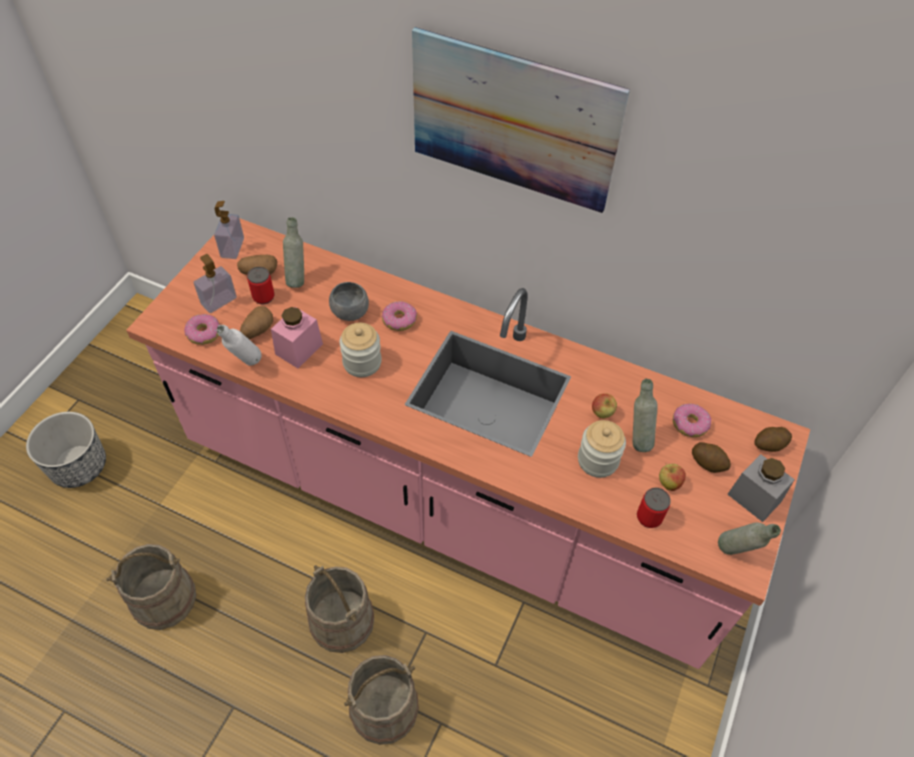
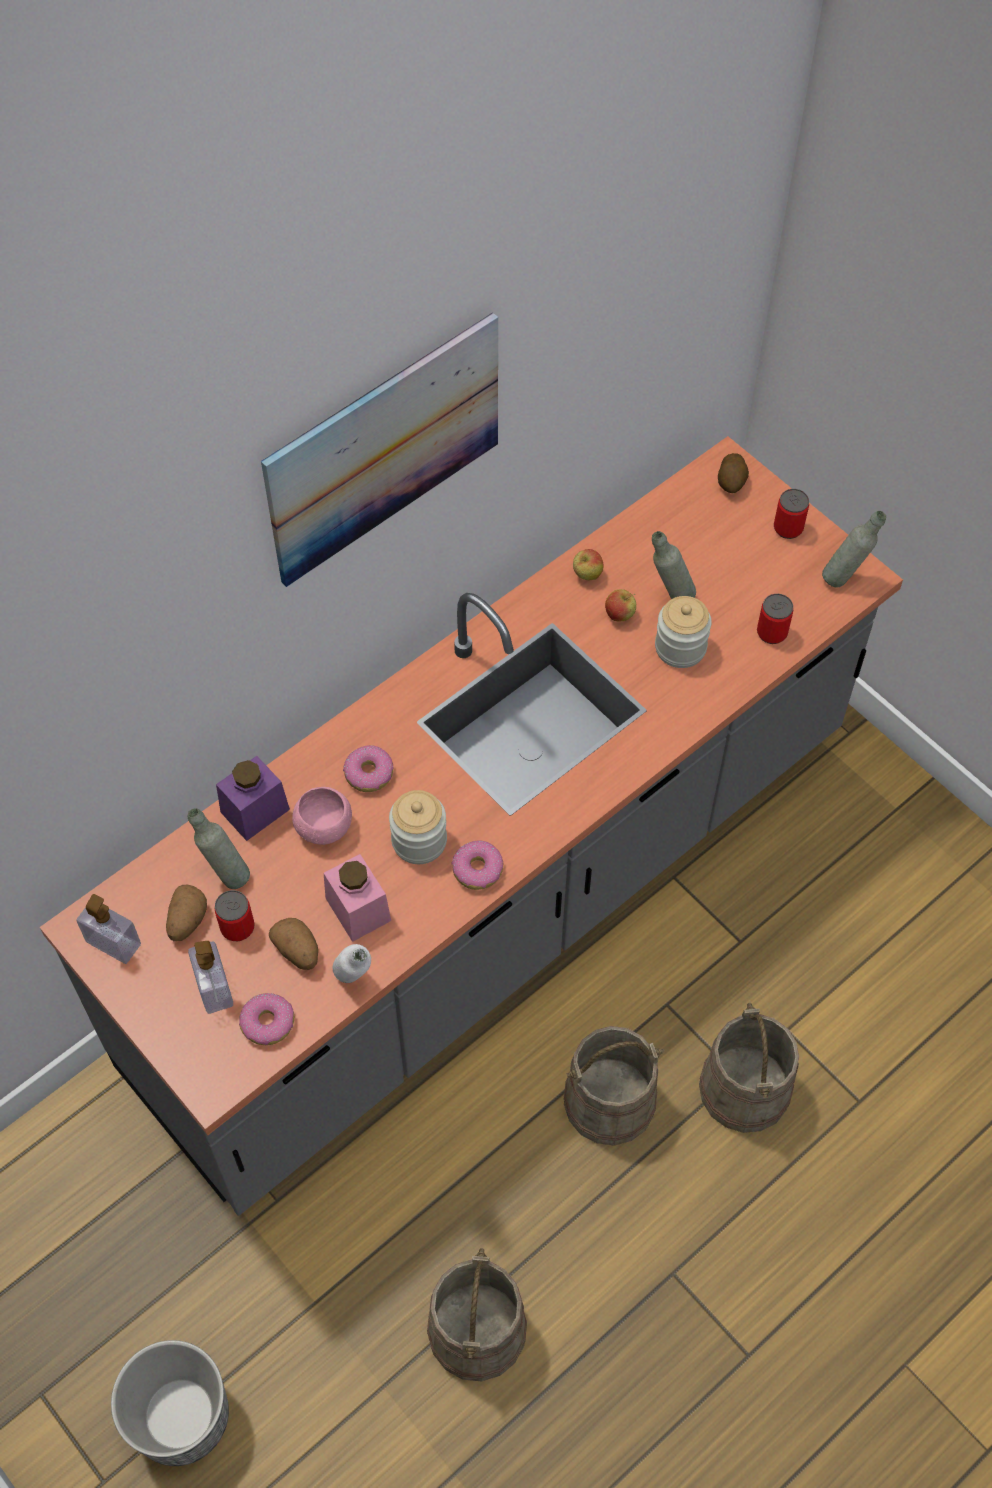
camera: 65 degrees left, 5 degrees up
pink counter [126,218,810,669] -> grey counter [40,436,903,1216]
grey bowl [329,282,369,321] -> pink bowl [292,787,352,845]
apple [659,463,686,491] -> apple moved to [573,549,604,580]
donut [673,404,711,437] -> donut moved to [451,841,503,890]
potato [692,442,731,473] -> none
grey jar [727,454,795,522] -> can [774,489,809,539]
none -> purple jar [216,756,290,841]

